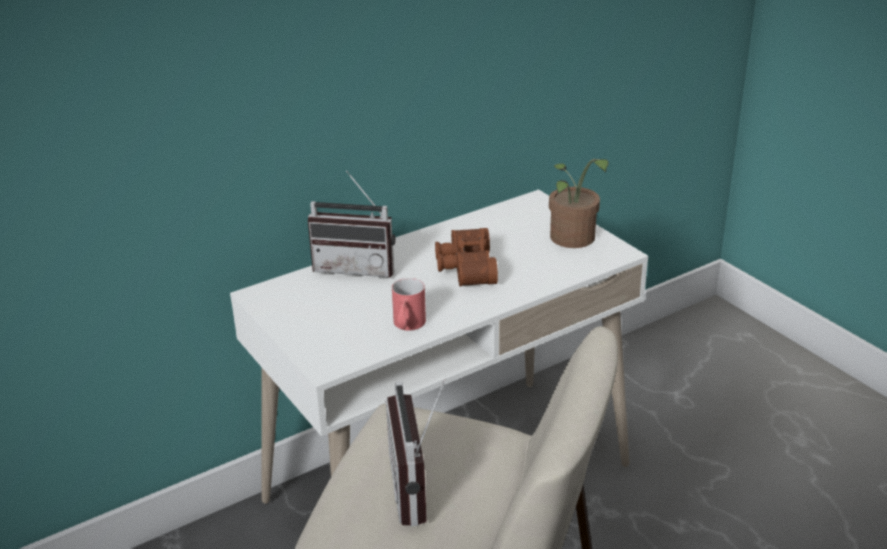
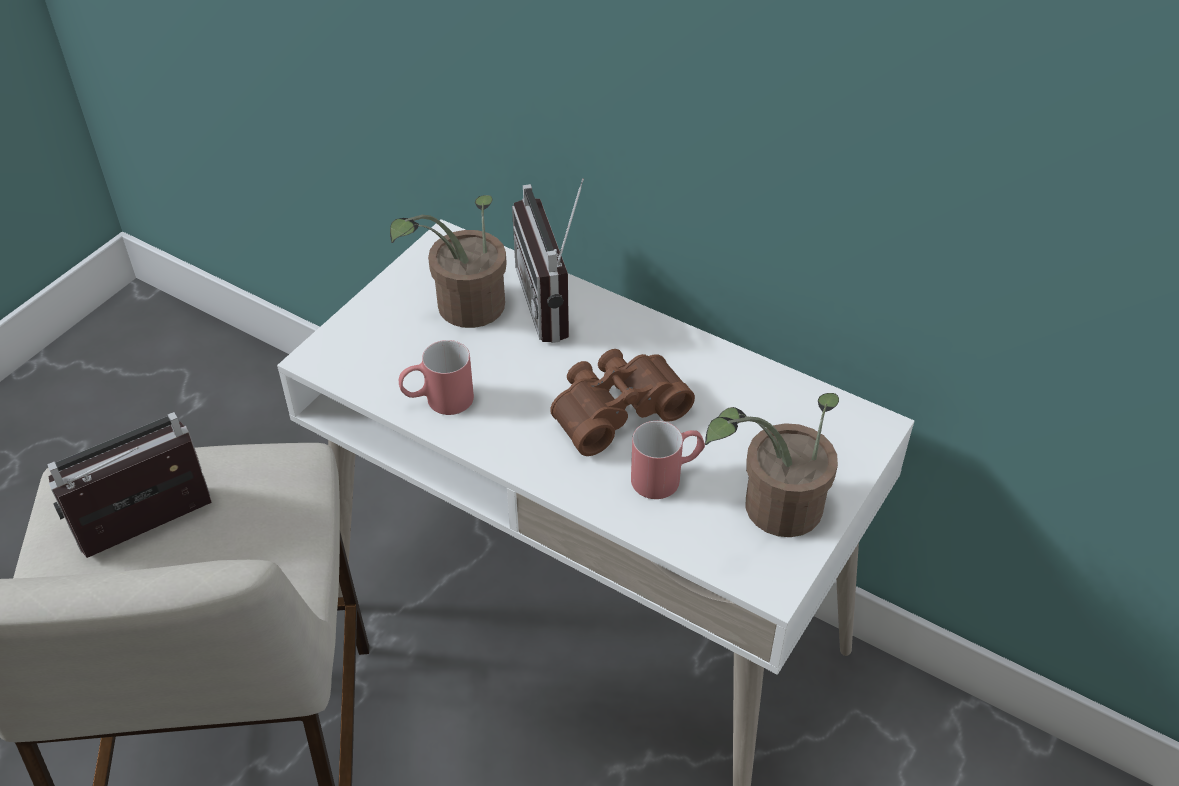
camera: 65 degrees right, 15 degrees up
none -> potted plant [390,195,507,328]
none -> red mug [631,421,705,499]

